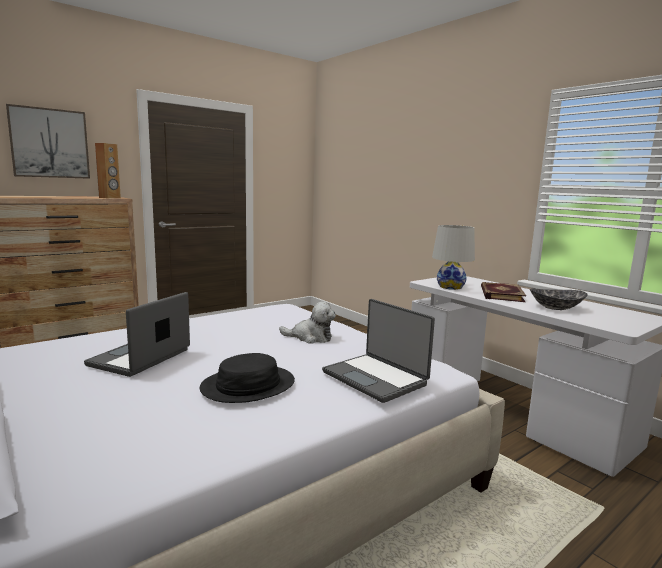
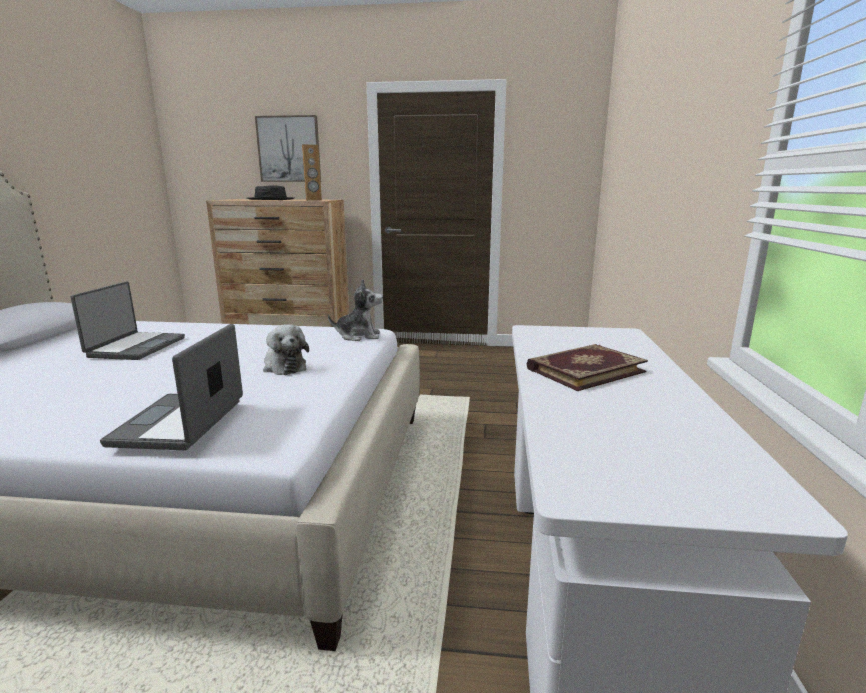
camera: 45 degrees right, 5 degrees up
laptop [84,292,190,377] -> laptop turned 120 degrees clockwise [71,282,185,360]
black hat [200,353,295,403] -> black hat moved to [247,185,295,200]
white table lamp [432,225,475,290] -> none
bowl [530,288,588,310] -> none
none -> plush toy [328,279,383,341]

